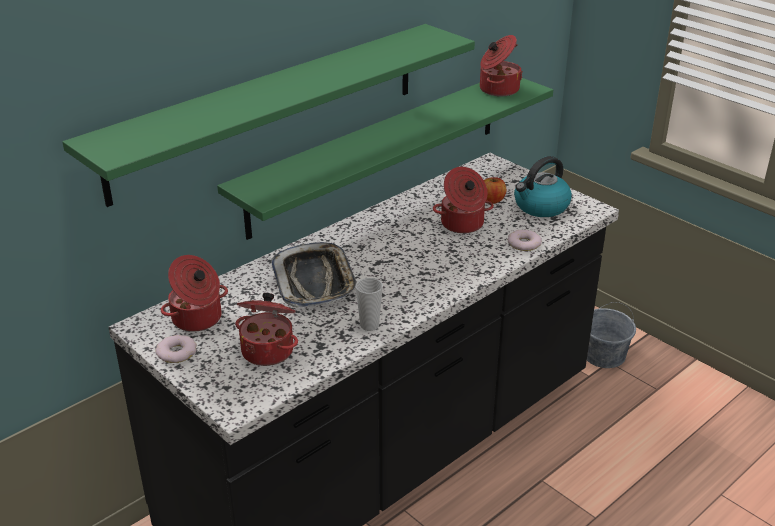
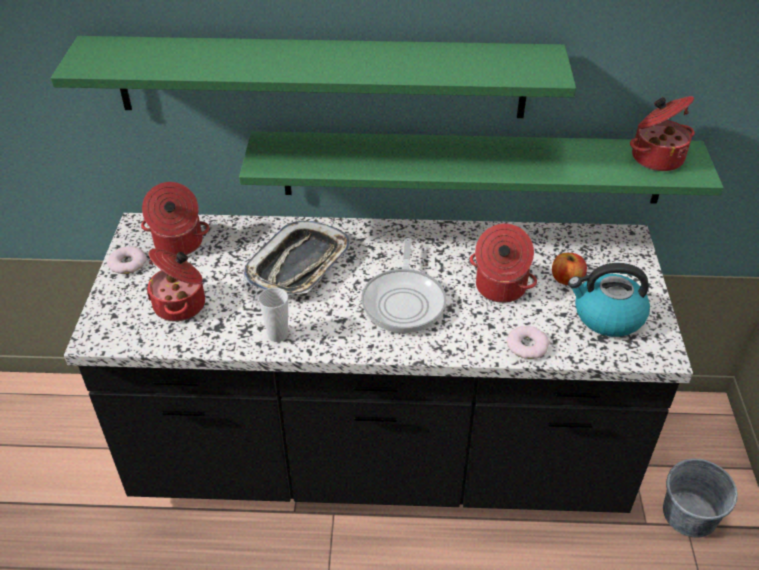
camera: 45 degrees right, 10 degrees up
none -> frying pan [361,238,446,333]

